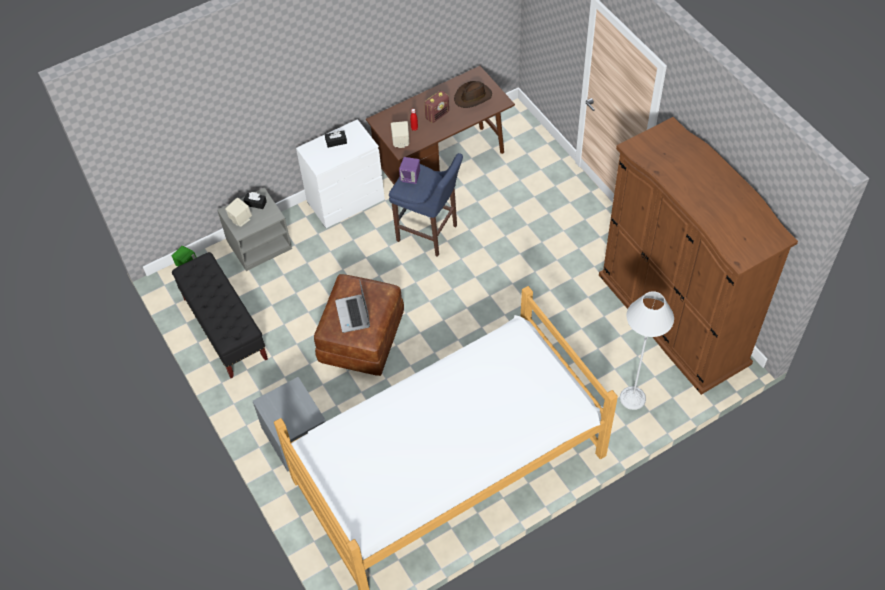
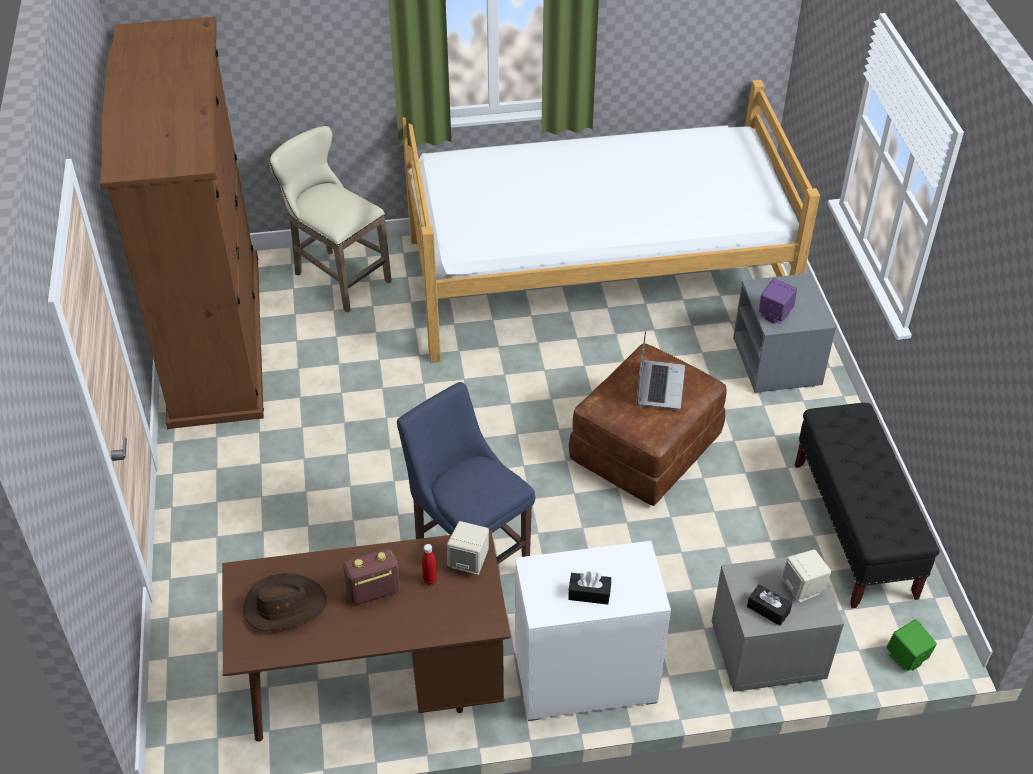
camera: 160 degrees left, 10 degrees down
purple speaker [399,157,420,184] -> purple speaker moved to [759,278,797,324]
grey floor lamp [620,291,674,410] -> beige stool [269,126,392,313]

